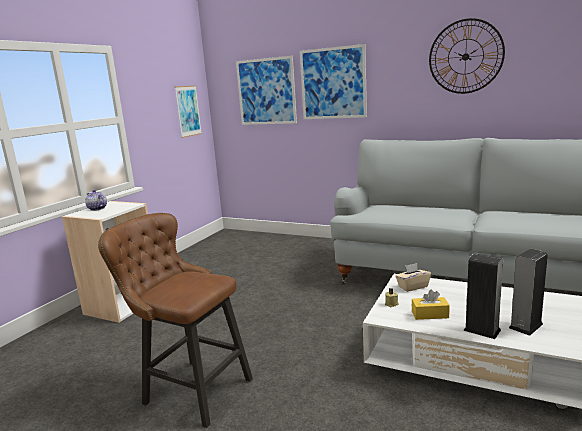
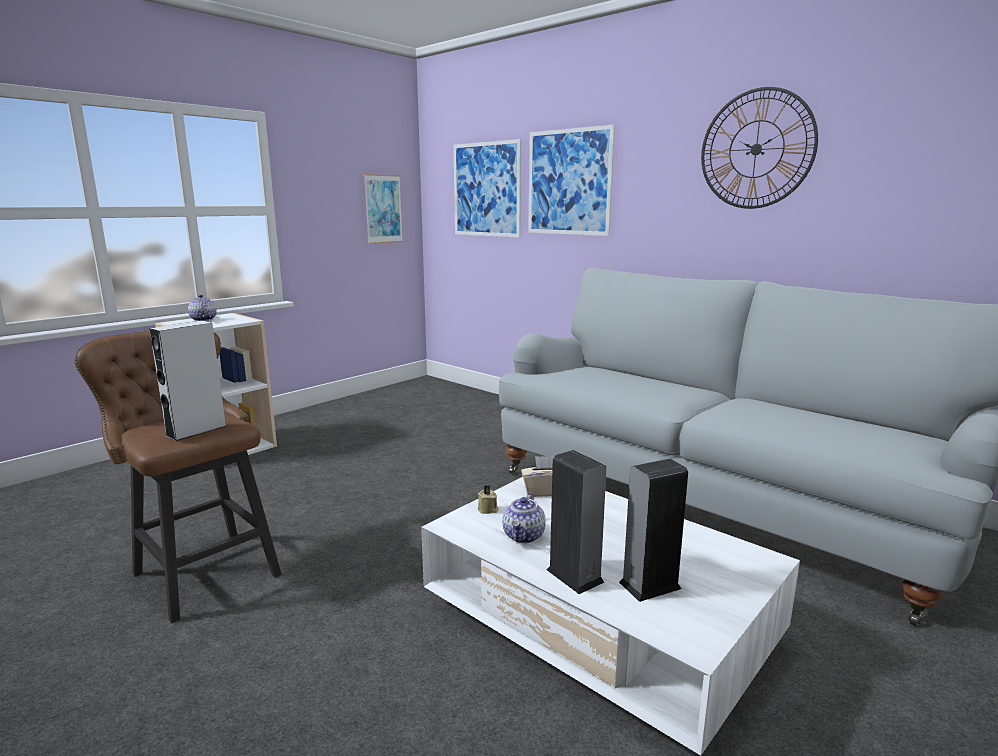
camera: 15 degrees right, 0 degrees up
yellow tissue box [412,290,450,320] -> teapot [502,493,546,543]
none -> grey speaker [150,320,226,441]

